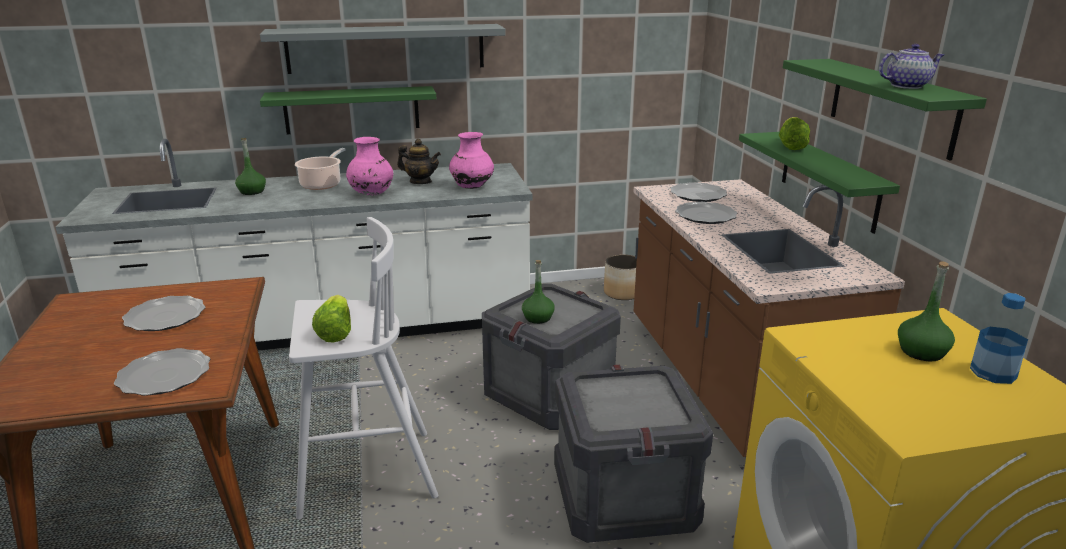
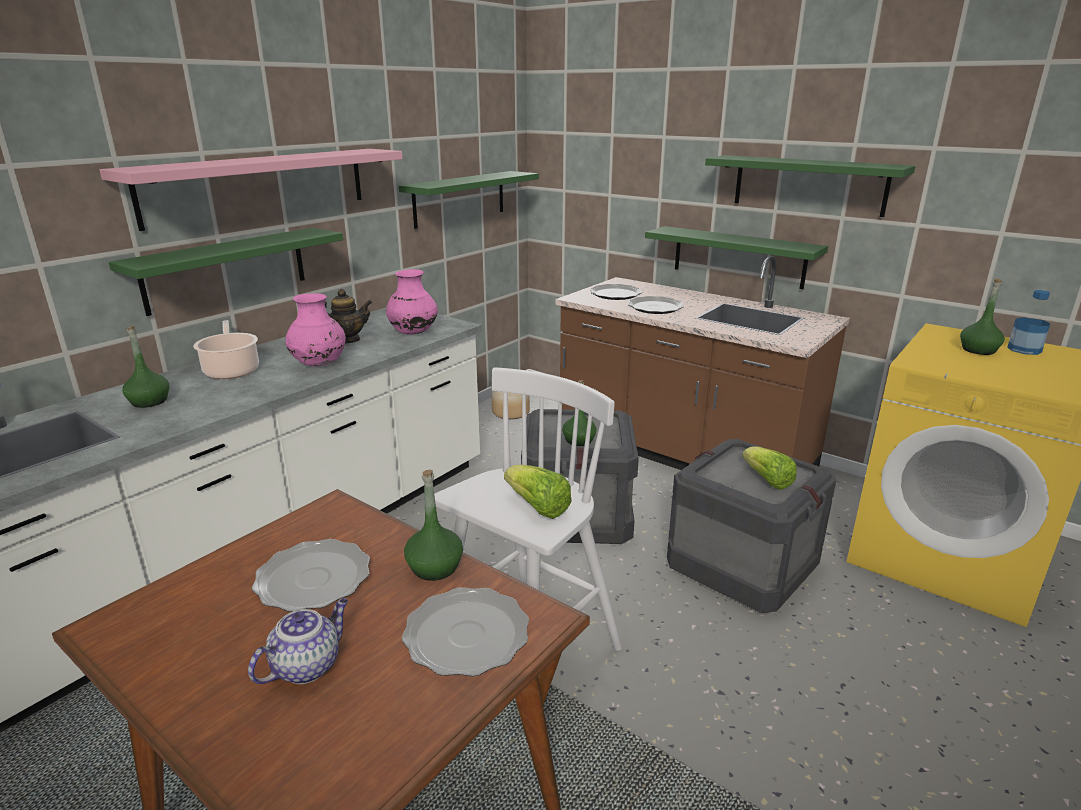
camera: 40 degrees left, 0 degrees up
grey shelf [260,24,505,74] -> pink shelf [99,149,403,231]
lettuce [779,117,810,150] -> lettuce moved to [742,446,797,490]
teapot [879,44,944,89] -> teapot moved to [248,598,348,684]
none -> green shelf [399,171,539,229]
none -> green bottle [404,470,463,581]

